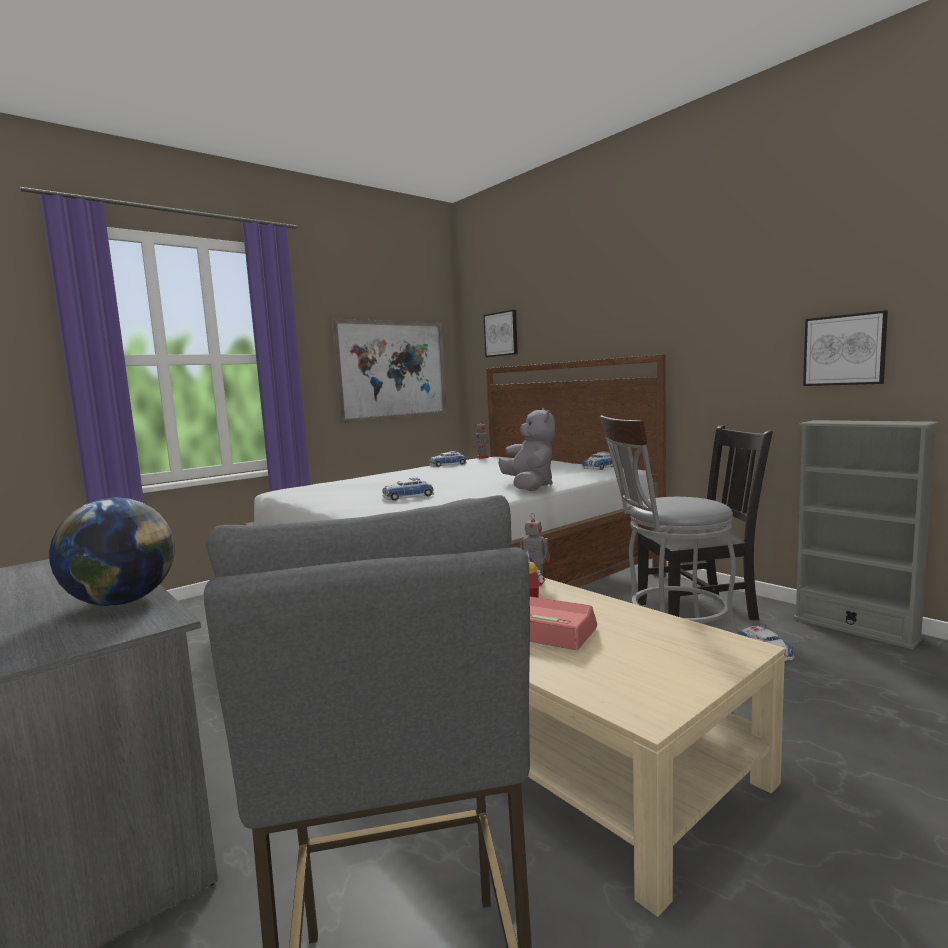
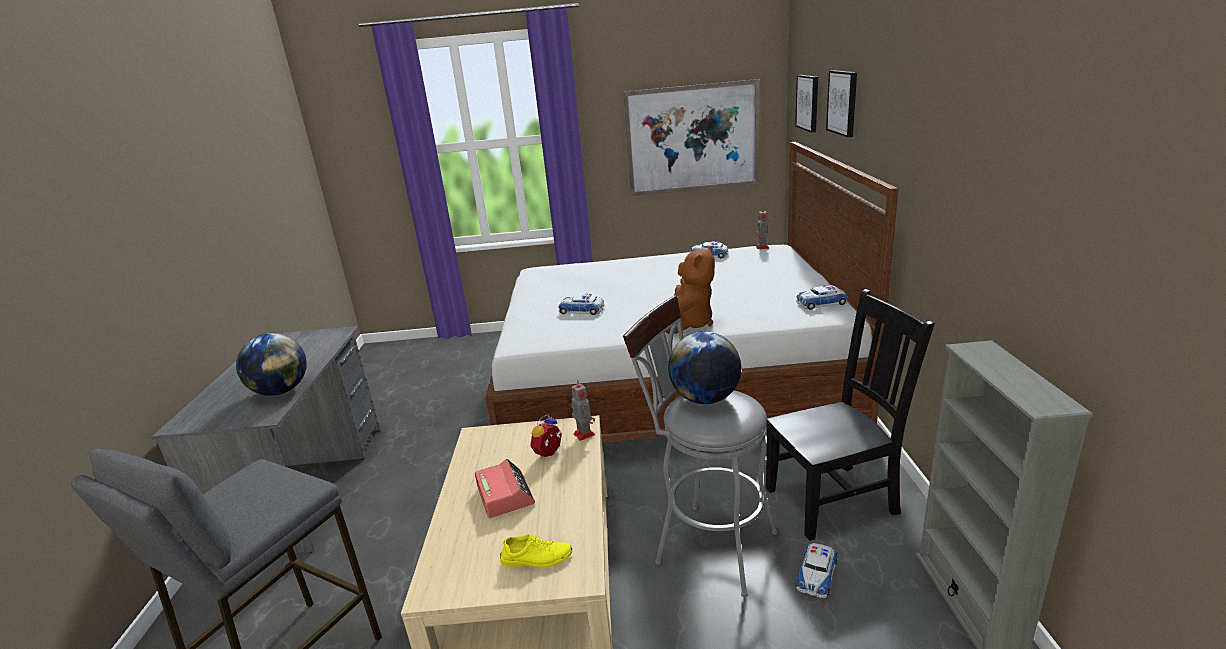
camera: 40 degrees right, 15 degrees up
grey plush toy [499,408,555,491] -> brown plush toy [665,246,715,334]
black chair [637,425,773,620] -> black chair turned 45 degrees counterclockwise [766,289,935,541]
picture [803,310,888,386] -> picture moved to [826,70,857,137]
none -> yellow shoe [500,534,572,568]
none -> globe [668,331,742,404]

